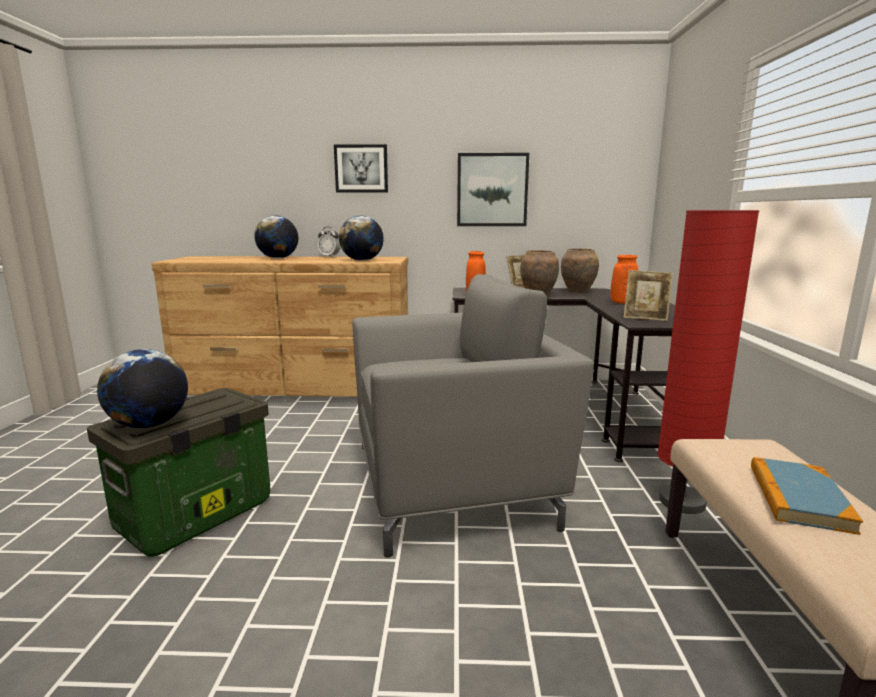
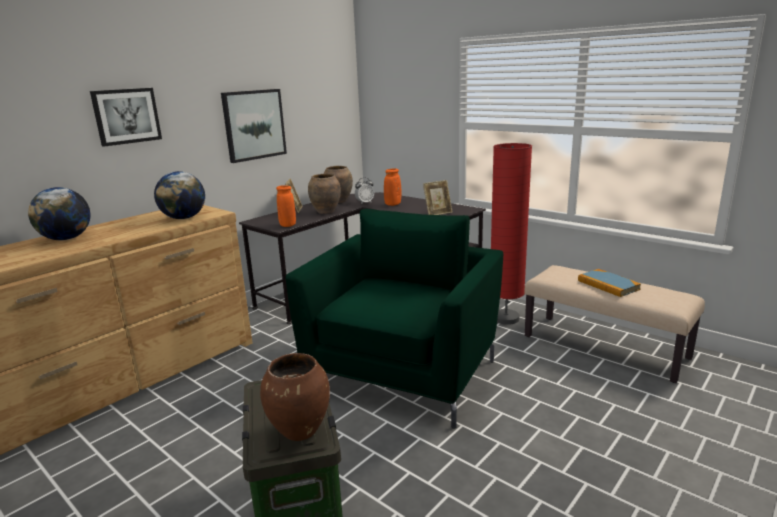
camera: 50 degrees left, 5 degrees up
globe [97,349,188,428] -> brown vase [260,353,330,441]
alarm clock [318,227,341,257] -> alarm clock moved to [355,178,374,204]
grey armchair [353,274,594,557] -> green armchair [286,209,503,429]

